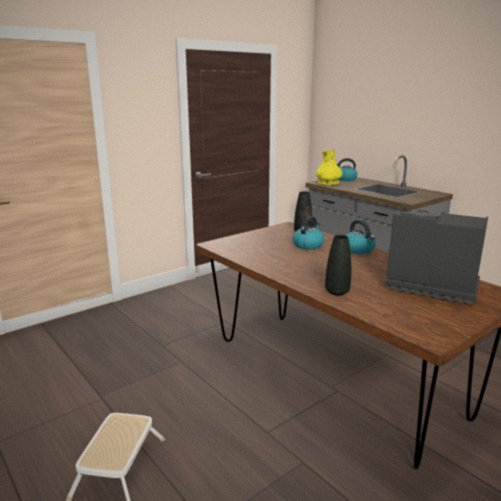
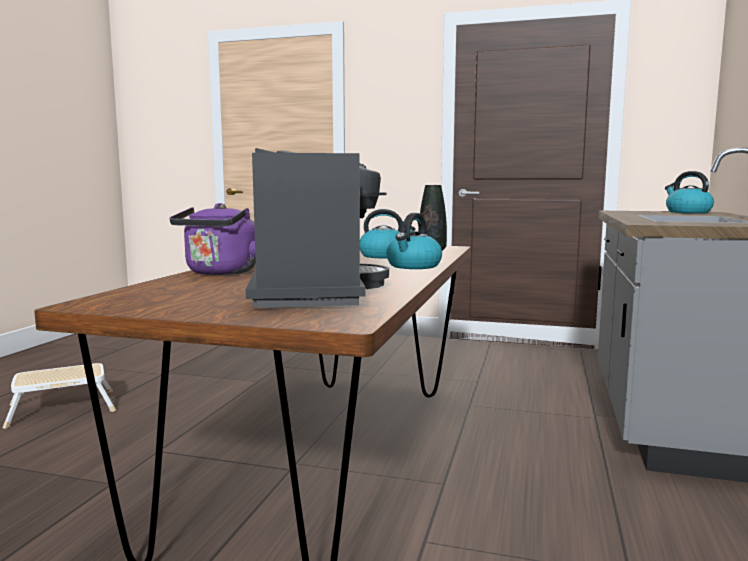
camera: 55 degrees right, 10 degrees down
yellow vase [316,150,342,186] -> none
black vase [325,235,351,295] -> purple kettle [170,203,256,275]

